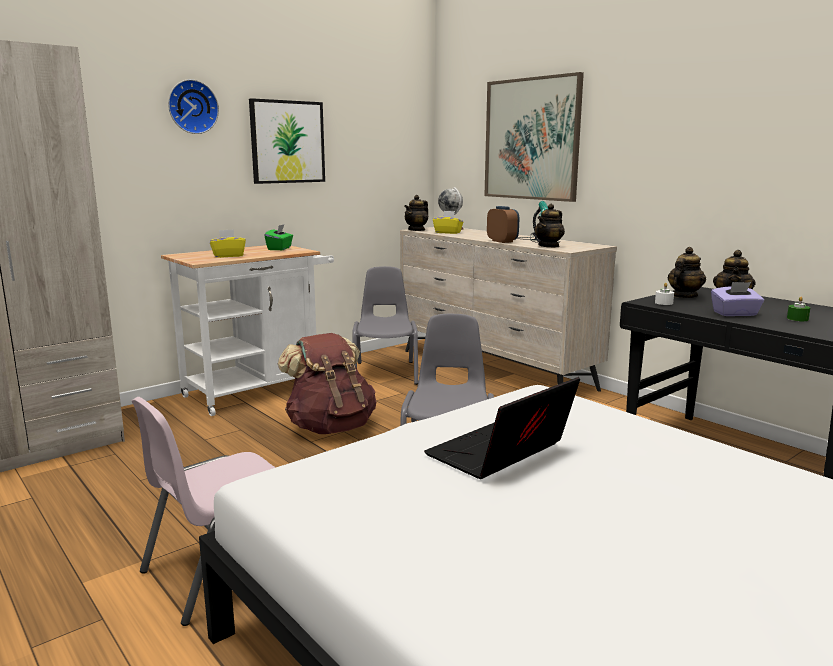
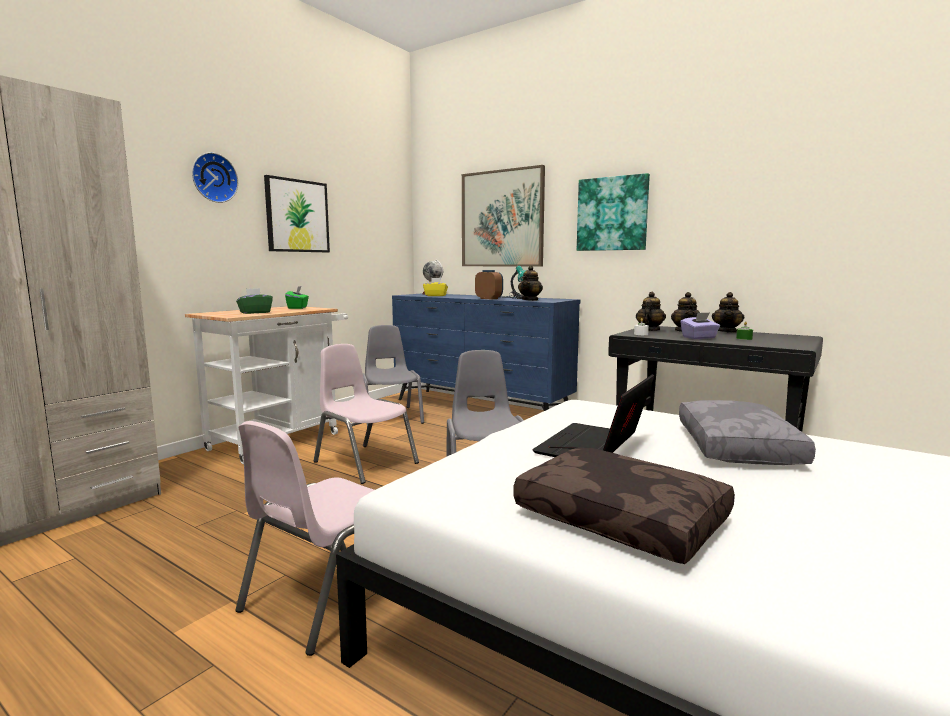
camera: 15 degrees left, 5 degrees down
yellow tissue box [210,229,246,258] -> green tissue box [236,288,273,314]
brown backpack [278,333,376,434] -> pink chair [314,344,419,484]
beige dresser [400,227,617,392] -> blue dresser [392,294,580,411]
teapot [404,195,428,231] -> teapot moved to [712,292,744,333]
none -> brown pillow [513,447,735,564]
none -> picture [577,173,650,251]
none -> grey pillow [679,400,816,465]

